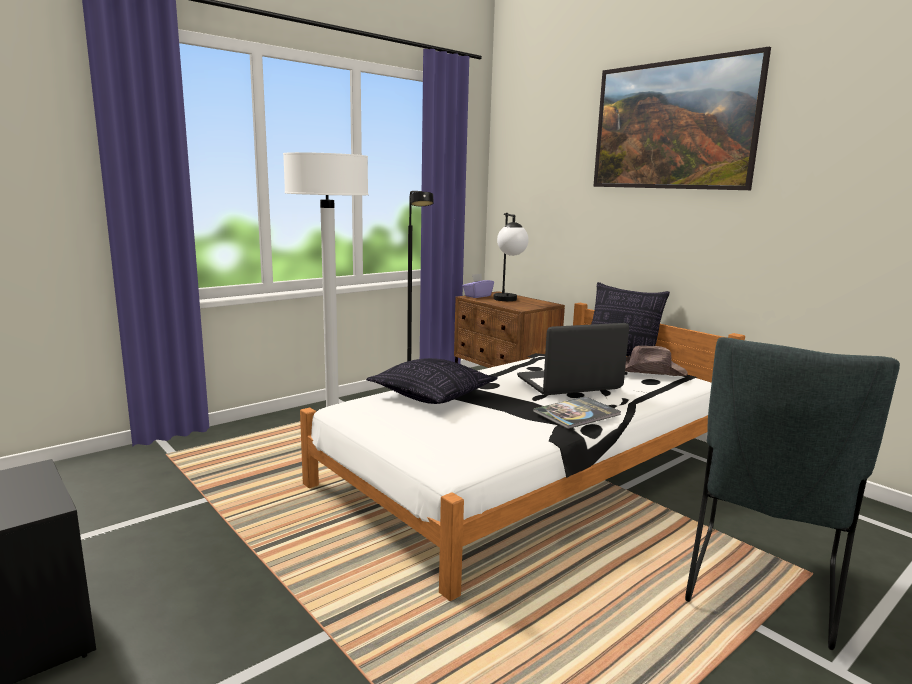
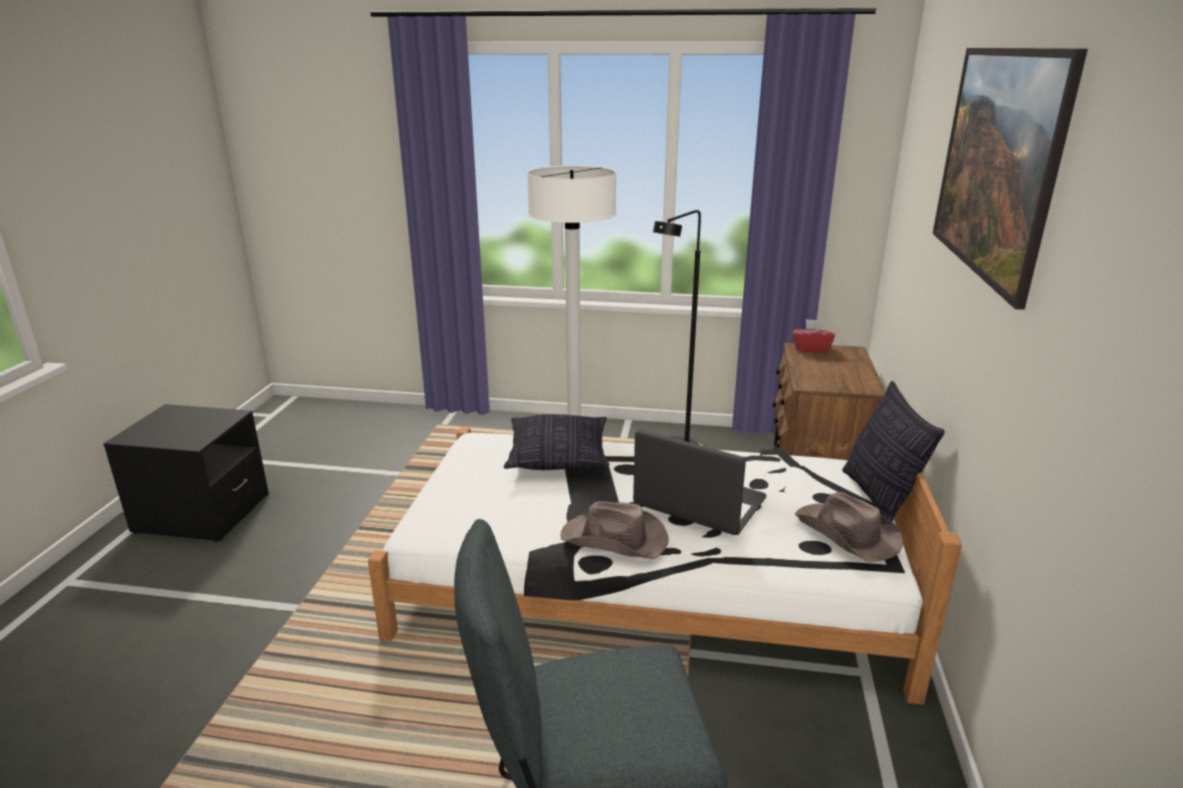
camera: 50 degrees right, 10 degrees up
purple tissue box [463,274,494,298] -> red tissue box [792,319,835,353]
table lamp [493,213,529,301] -> none
book [533,396,621,429] -> brown hat [560,501,669,559]

